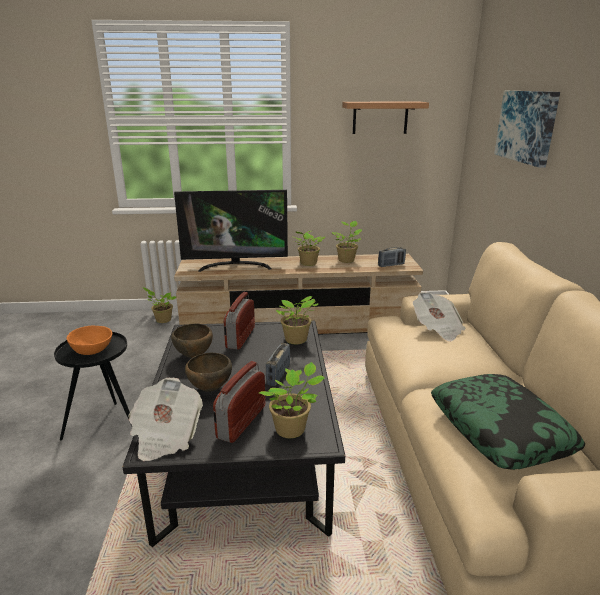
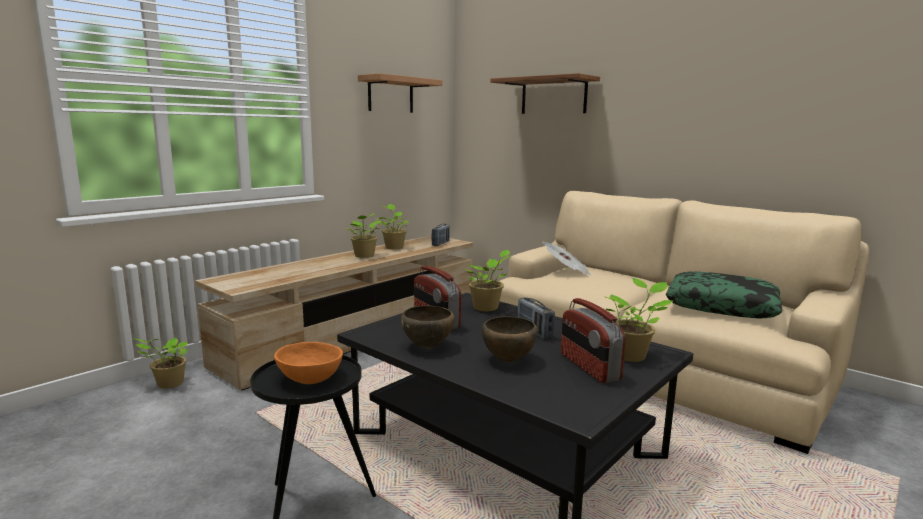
camera: 45 degrees left, 10 degrees down
newspaper [128,378,203,461] -> none
television [174,190,288,272] -> none
picture [494,91,560,168] -> shelf [490,73,600,114]

